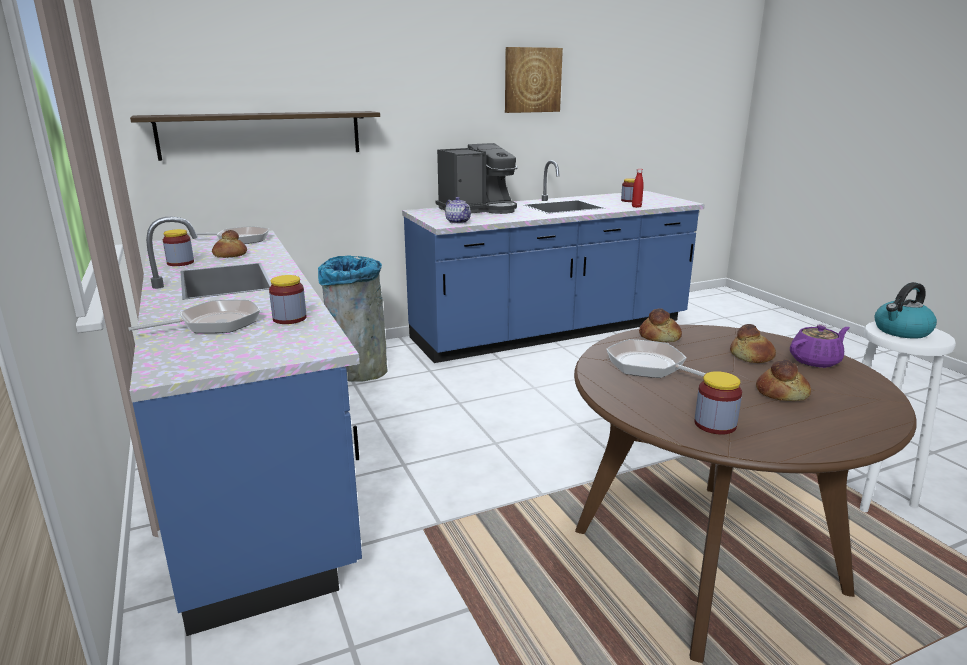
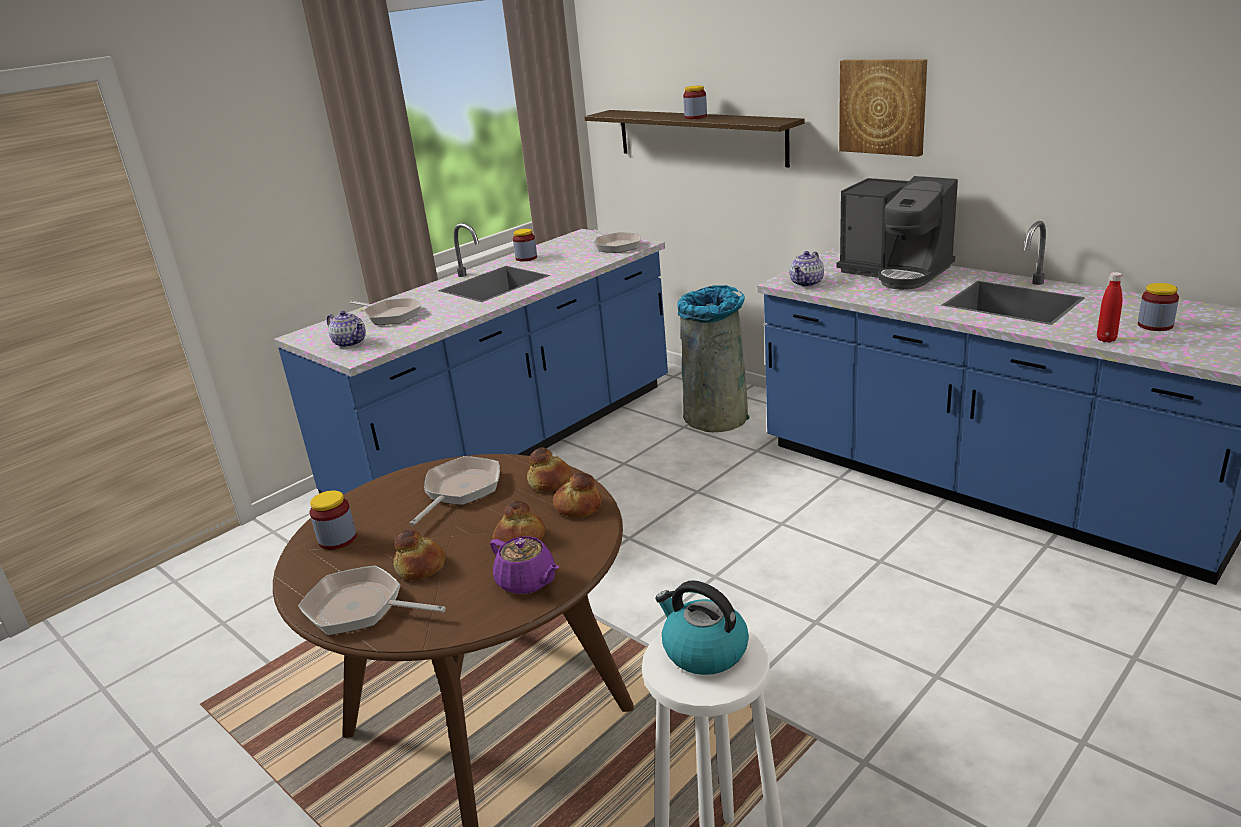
camera: 70 degrees right, 5 degrees up
bread [212,230,247,258] -> bread moved to [553,472,602,518]
jar [269,275,307,324] -> jar moved to [683,86,707,119]
picture [505,47,563,113] -> picture moved to [839,59,927,157]
none -> frying pan [298,565,446,635]
none -> teapot [327,311,366,348]

